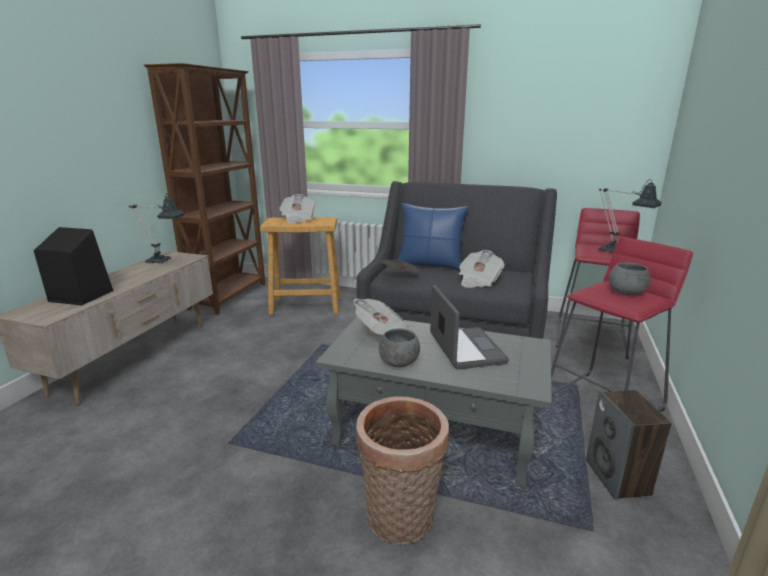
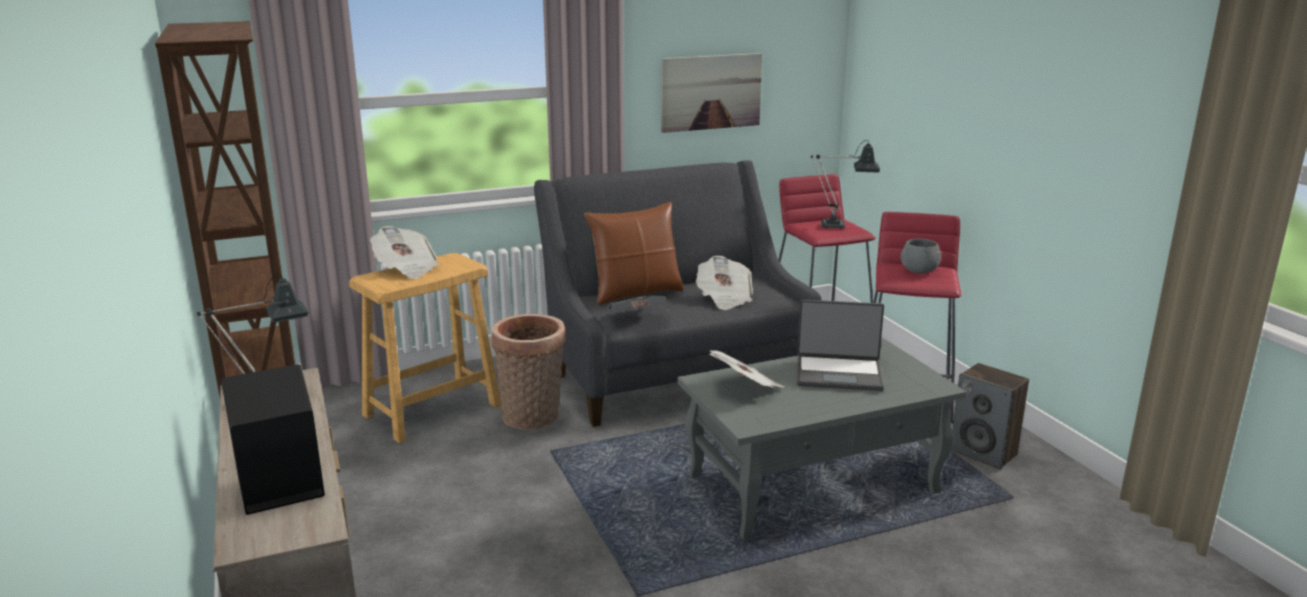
camera: 40 degrees left, 0 degrees up
basket [356,397,449,544] -> basket moved to [492,314,566,430]
grey bowl [379,328,420,367] -> none
blue pillow [398,203,468,271] -> brown pillow [584,202,684,305]
laptop [430,285,509,369] -> laptop turned 150 degrees clockwise [797,300,884,391]
none -> picture [661,53,762,133]

